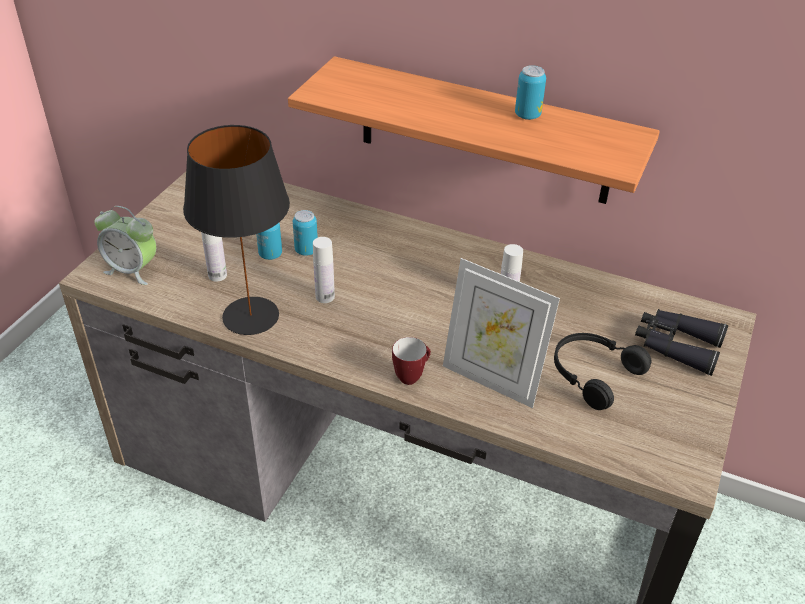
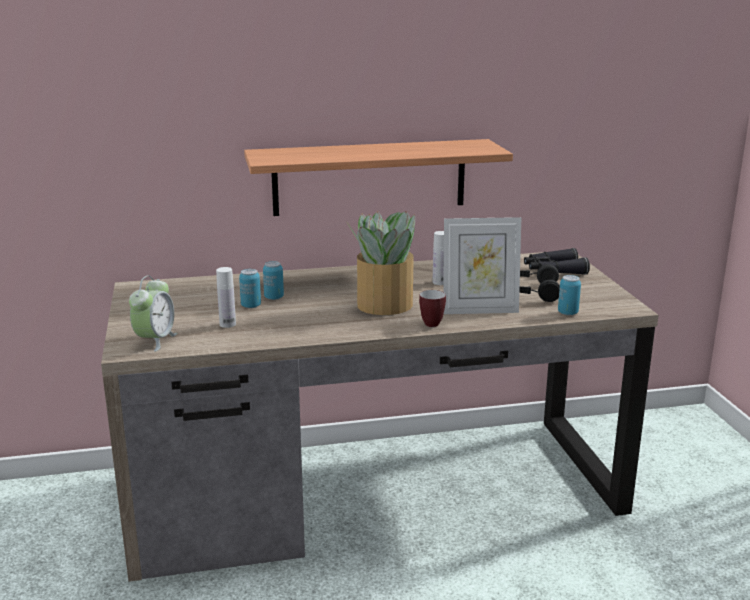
camera: 35 degrees left, 20 degrees down
alarm clock [95,206,156,285] -> alarm clock turned 60 degrees counterclockwise [129,276,177,352]
black table lamp [183,125,290,335] -> none
white bottle [313,237,335,303] -> none
can [515,65,546,120] -> can moved to [558,275,581,315]
none -> potted plant [346,211,415,315]

